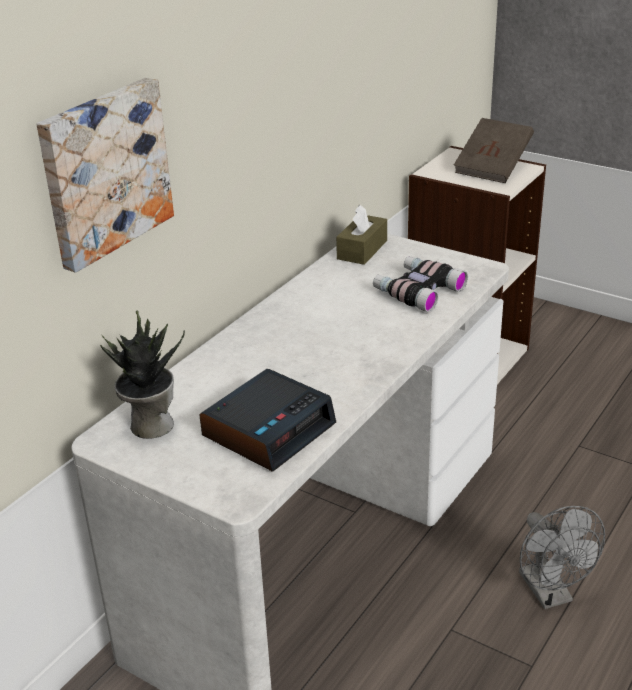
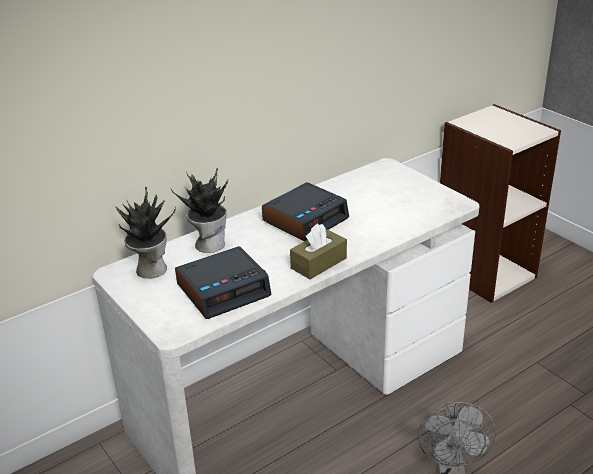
camera: 20 degrees right, 0 degrees up
picture [36,78,174,273] -> none
brown tissue box [336,205,387,265] -> brown tissue box moved to [290,224,347,279]
binoculars [373,256,468,313] -> none
brown book [454,118,534,183] -> none
none -> potted plant [171,168,228,253]
none -> alarm clock [262,182,349,241]

